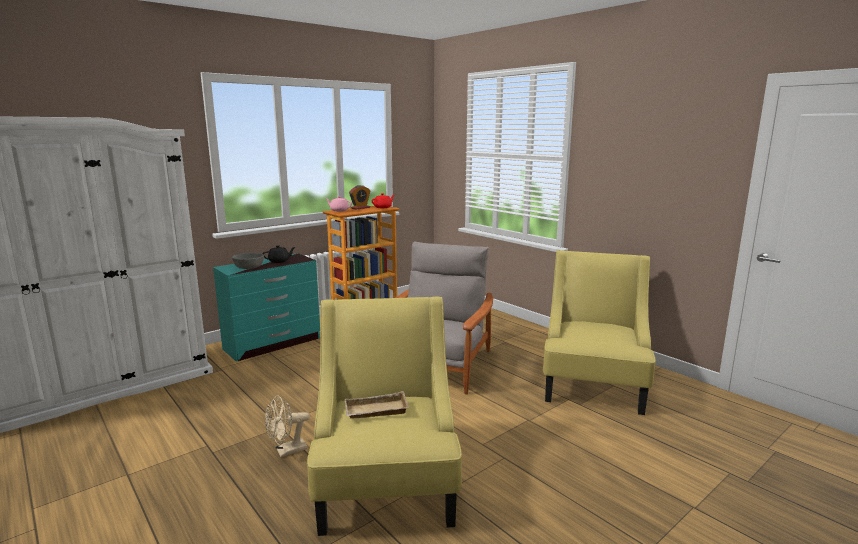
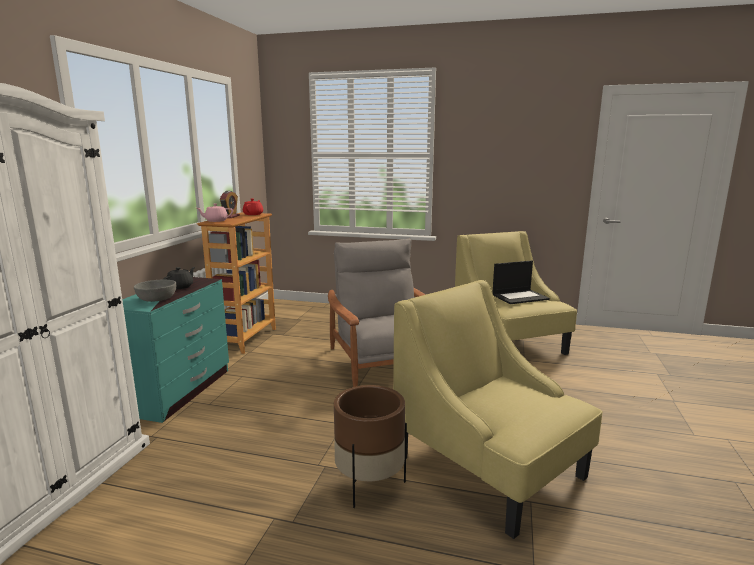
camera: 35 degrees left, 0 degrees up
beige fan [265,395,310,457] -> brown planter [334,385,407,508]
beige tray [345,391,409,419] -> none
none -> laptop [492,261,550,304]

